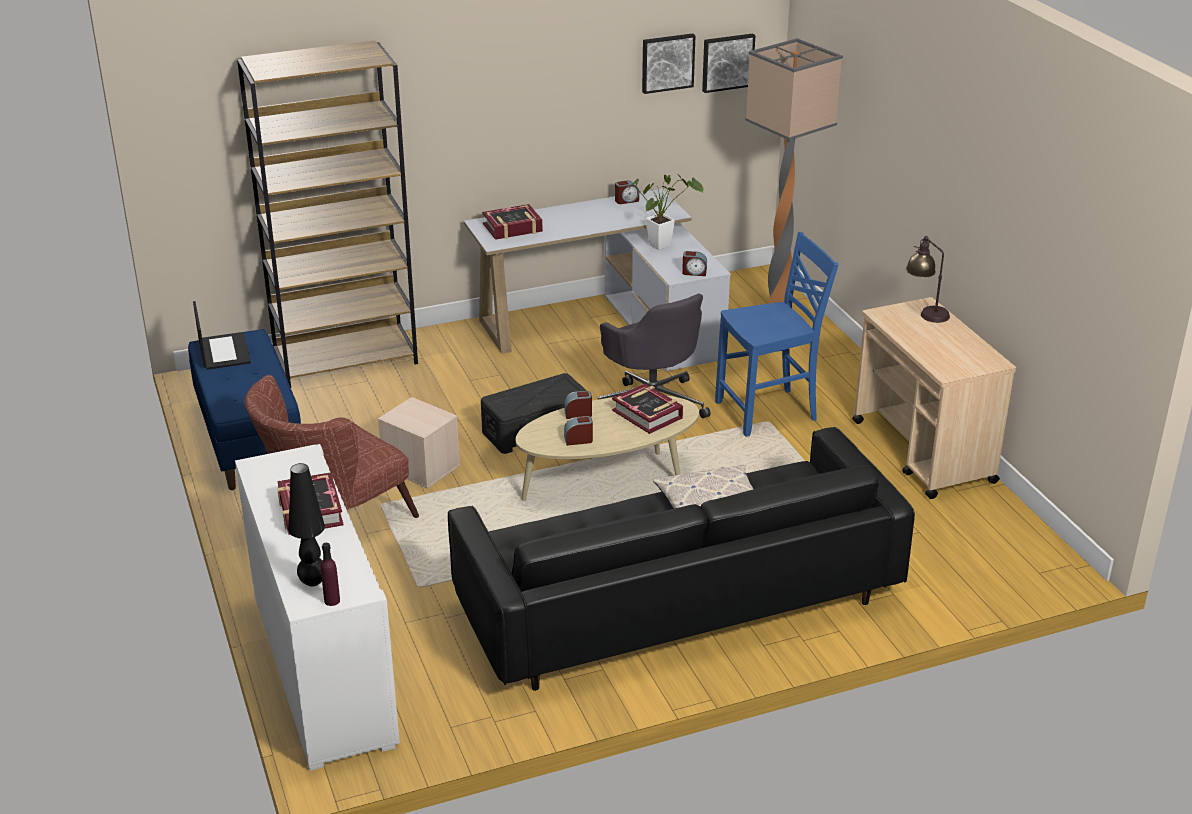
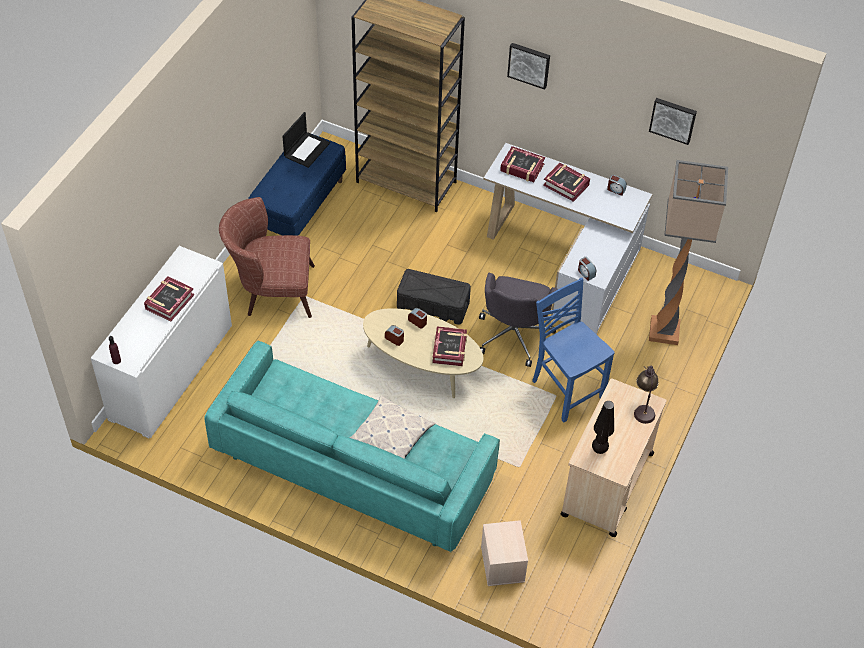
camera: 45 degrees right, 20 degrees up
black table lamp [288,463,325,587] -> black table lamp moved to [592,401,614,454]
beige storage box [378,397,460,489] -> beige storage box moved to [481,520,528,586]
black sofa [448,427,915,691] -> turquoise sofa [204,341,500,552]
potted plant [628,175,704,250] -> none
picture [702,33,755,93] -> picture moved to [507,43,550,90]
blue chair [715,232,838,437] -> blue chair turned 150 degrees counterclockwise [532,278,615,422]
none -> book [543,163,590,202]

